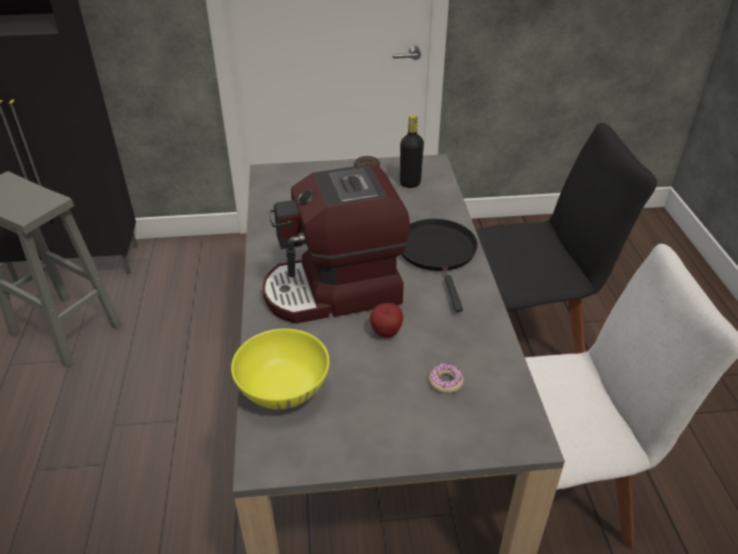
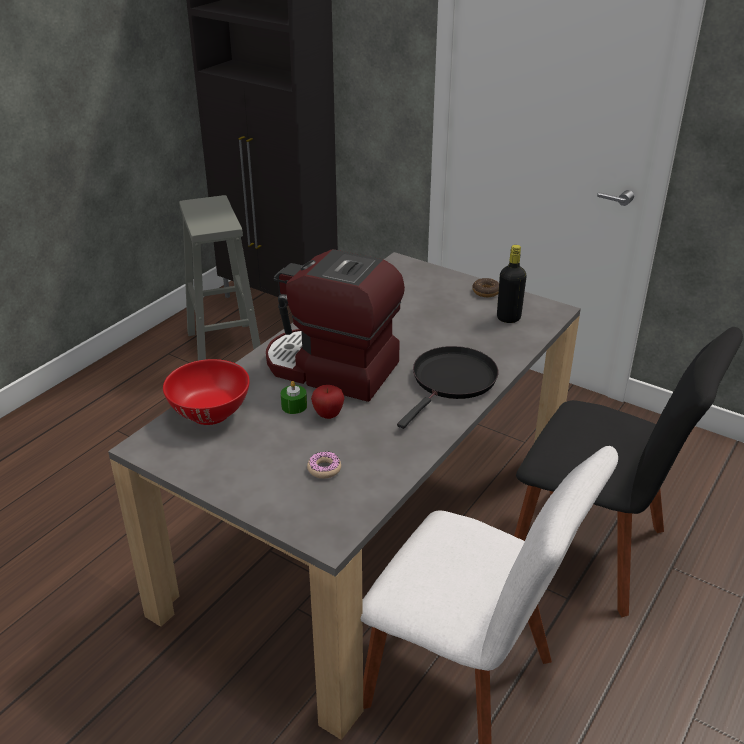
camera: 40 degrees right, 5 degrees down
yellow bowl [231,329,330,409] -> red bowl [163,359,250,425]
none -> green candle [281,381,307,414]

